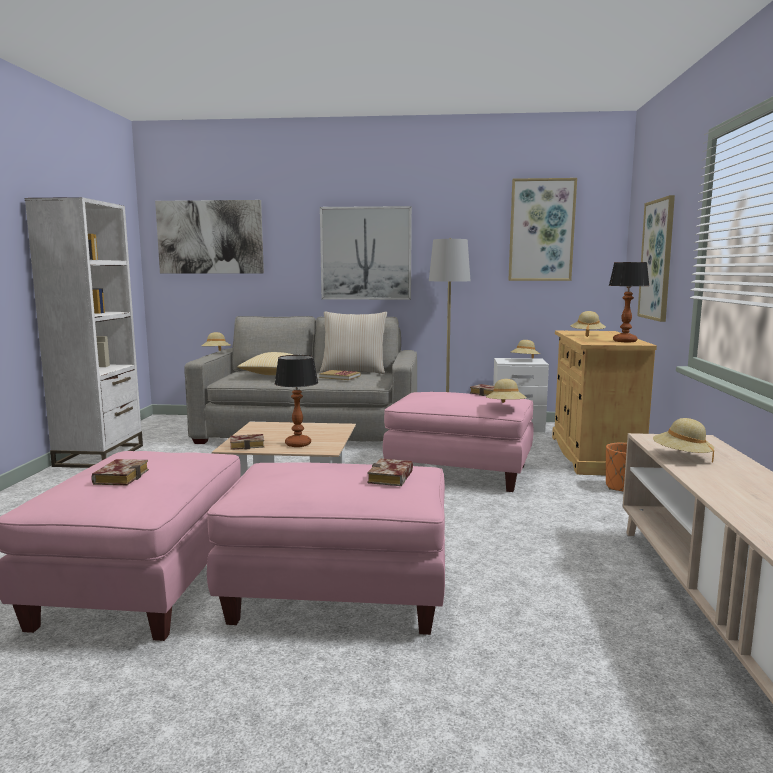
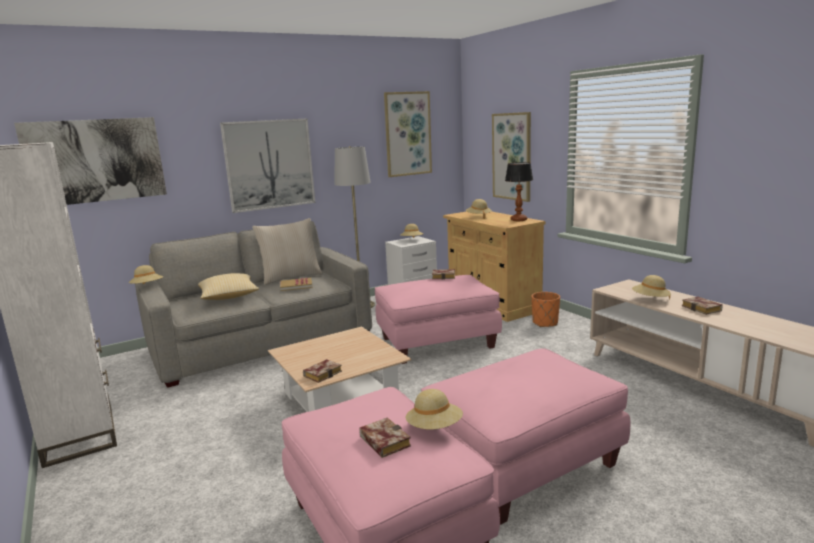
camera: 35 degrees left, 5 degrees up
table lamp [275,355,318,447] -> none
book [367,459,413,486] -> book moved to [682,297,723,315]
beige hat [486,379,527,403] -> beige hat moved to [406,389,463,430]

